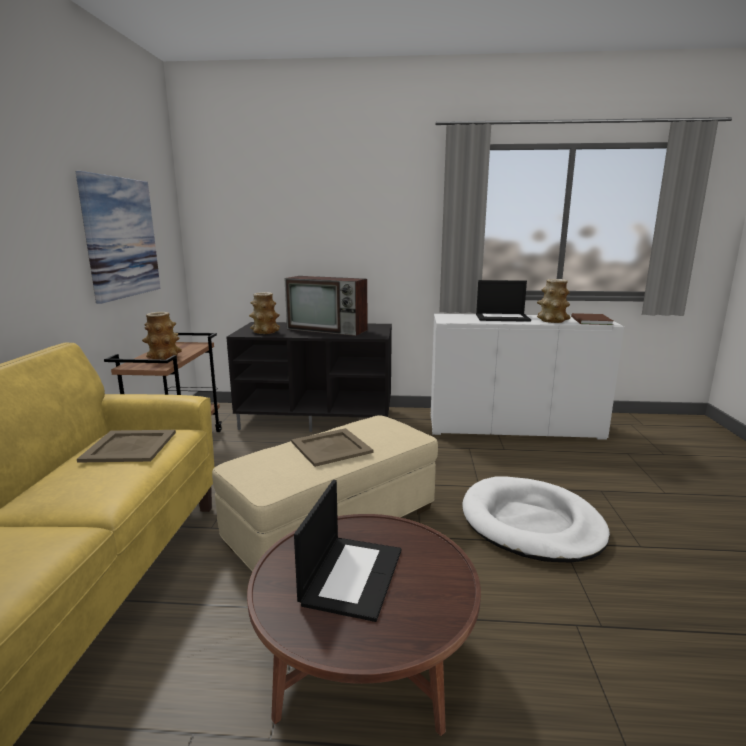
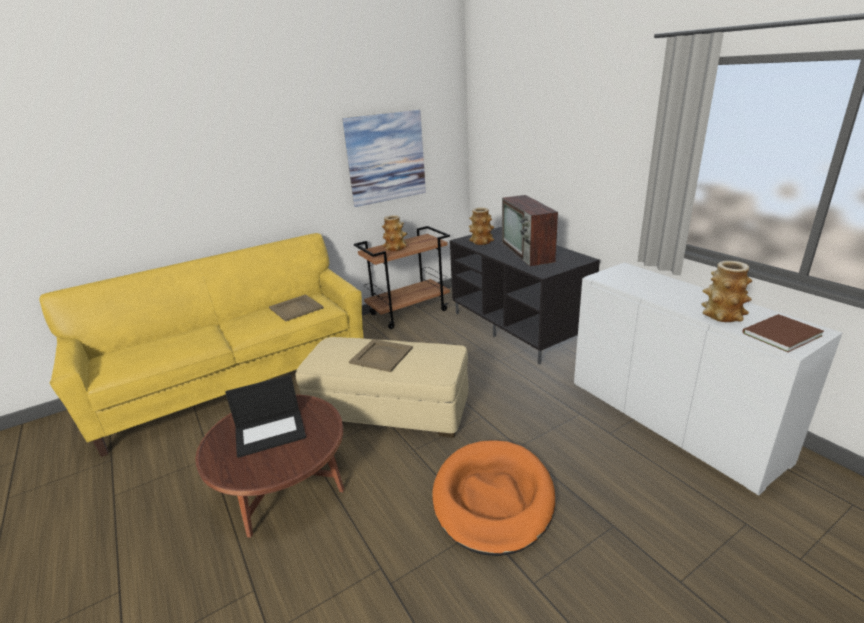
camera: 55 degrees right, 10 degrees up
white dog bed [462,476,610,562] -> orange dog bed [432,440,555,556]
laptop [476,280,531,322] -> none

